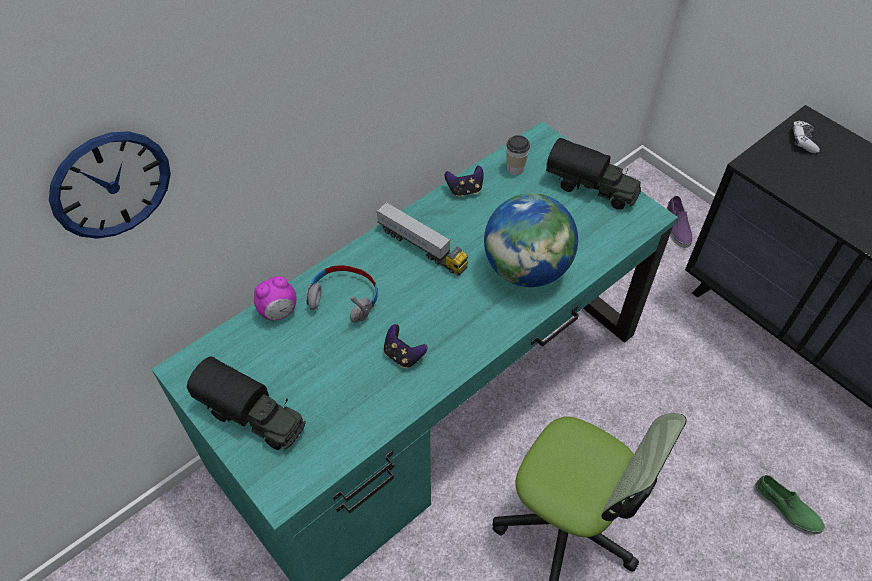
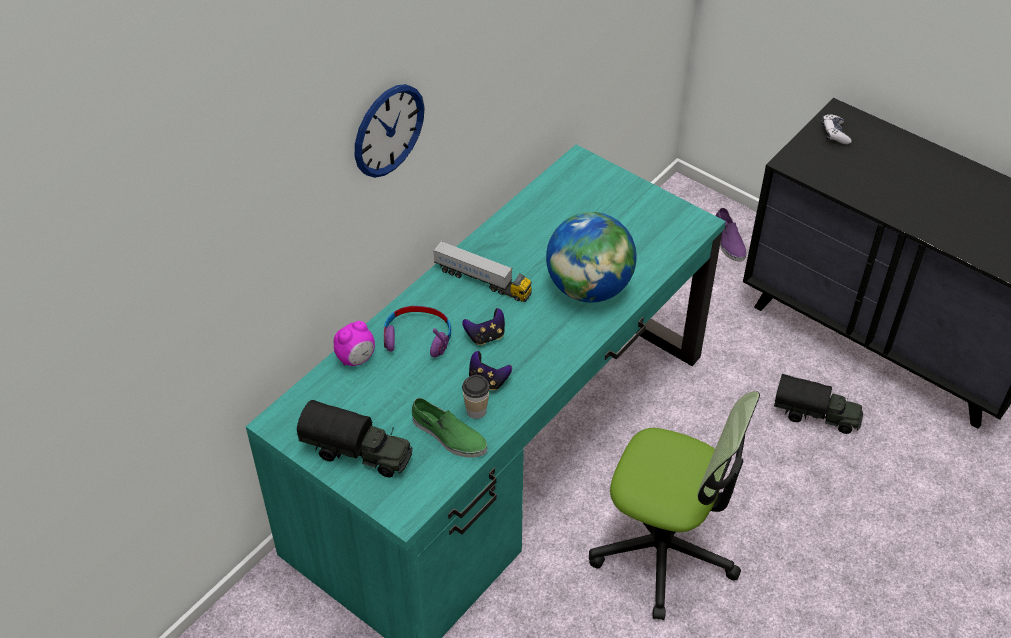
camera: 10 degrees left, 5 degrees down
wall clock [49,131,171,239] -> wall clock moved to [355,84,425,178]
grey headphones [306,265,378,323] -> purple headphones [384,306,451,357]
game controller [445,166,484,197] -> game controller moved to [462,308,505,345]
cup [506,135,530,175] -> cup moved to [462,375,490,419]
toy truck [546,138,641,210] -> toy truck moved to [774,374,863,434]
green shoe [754,475,825,534] -> green shoe moved to [412,398,487,458]

